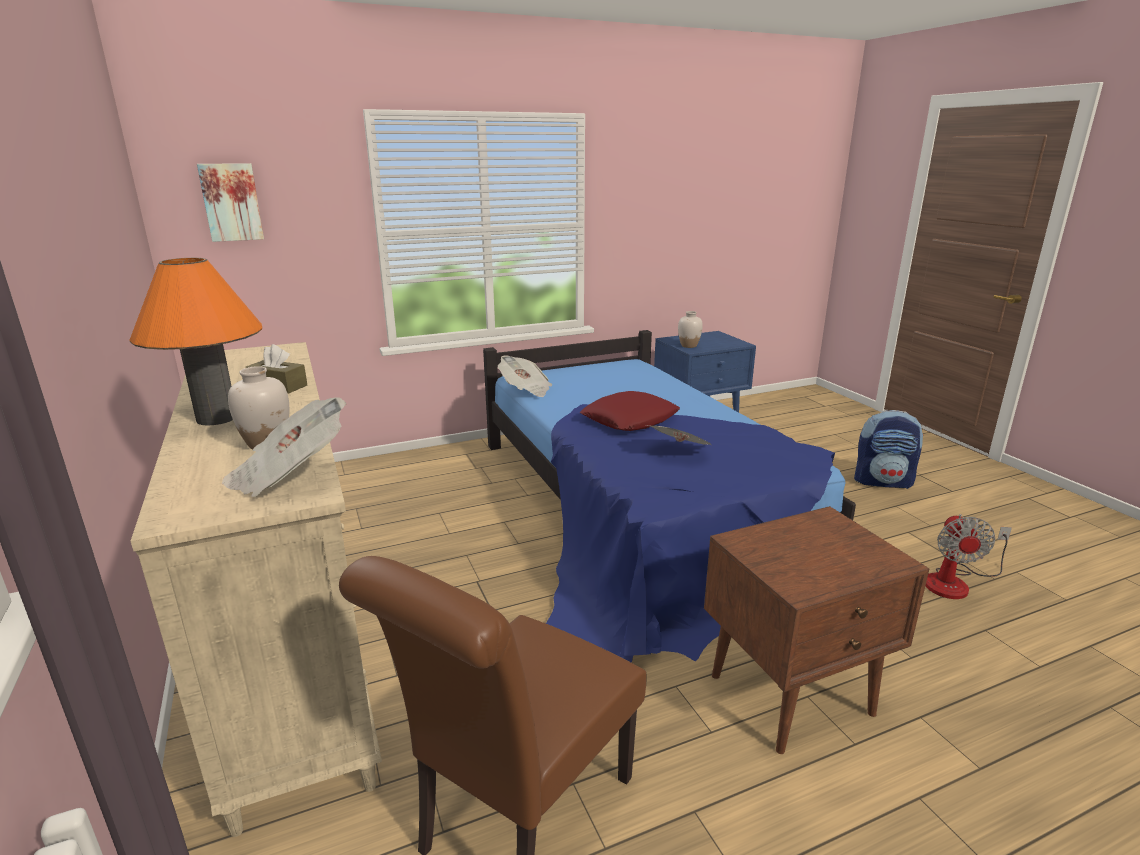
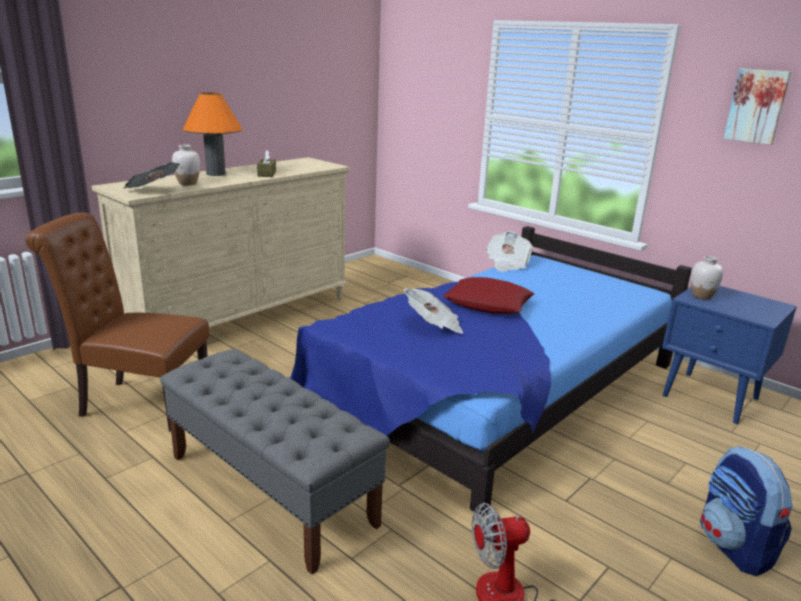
camera: 65 degrees right, 0 degrees up
picture [197,163,264,242] -> picture moved to [724,69,791,145]
brown nightstand [704,506,929,754] -> grey bench [160,349,390,575]

